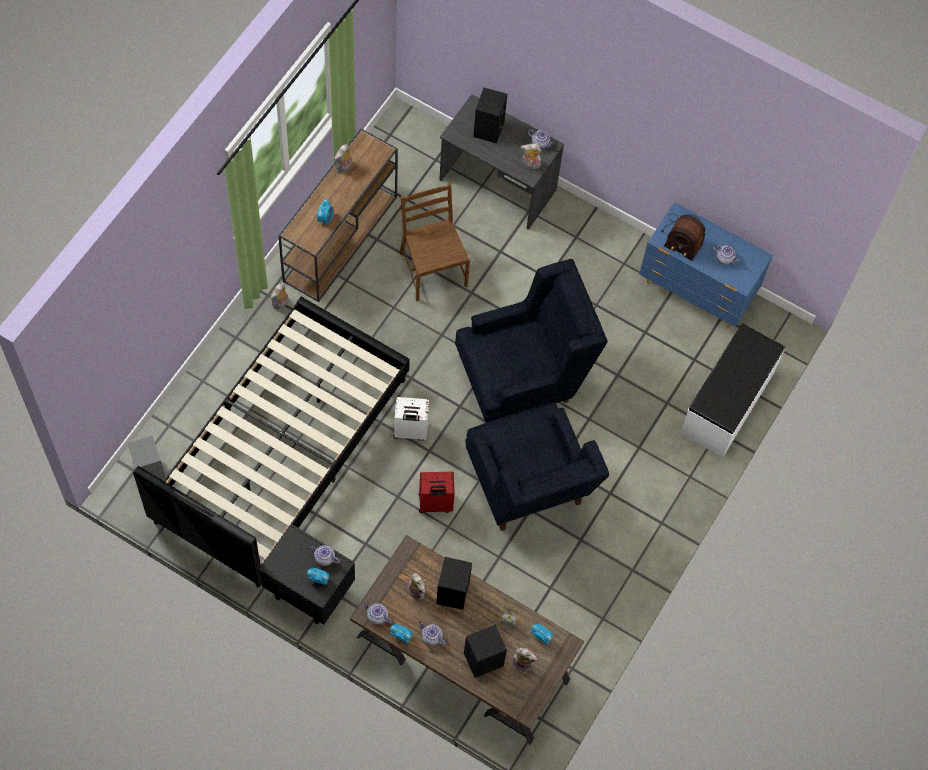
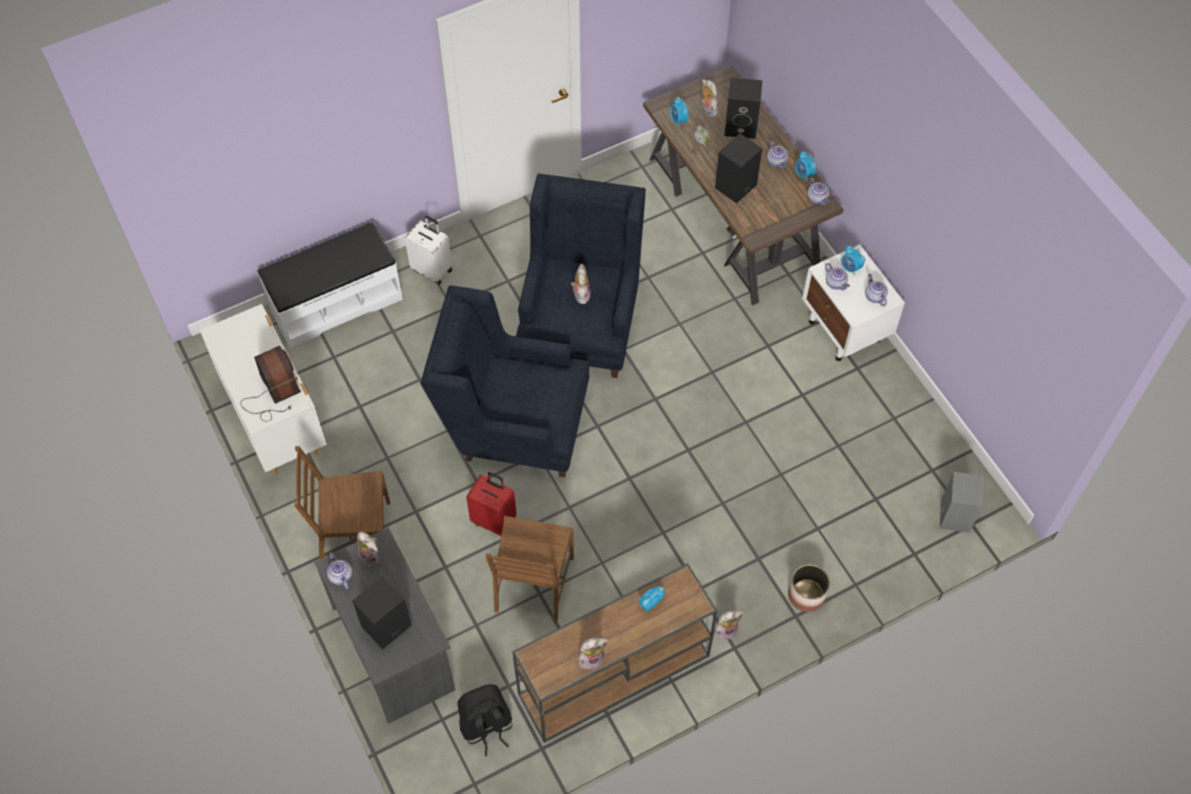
camera: 145 degrees left, 5 degrees down
black bed [133,297,410,587] -> none
black nightstand [259,524,355,624] -> white nightstand [802,244,905,361]
white suitcase [394,397,429,441] -> white suitcase moved to [405,215,452,285]
plush toy [408,573,426,601] -> plush toy moved to [571,264,591,304]
red suitcase [419,472,455,513] -> red suitcase moved to [466,472,517,537]
blue dresser [639,202,773,328] -> white dresser [200,304,327,475]
teapot [713,244,740,265] -> teapot moved to [865,274,888,306]
none -> brown chair [294,446,390,560]
none -> black backpack [457,684,512,756]
none -> planter [788,565,830,612]

